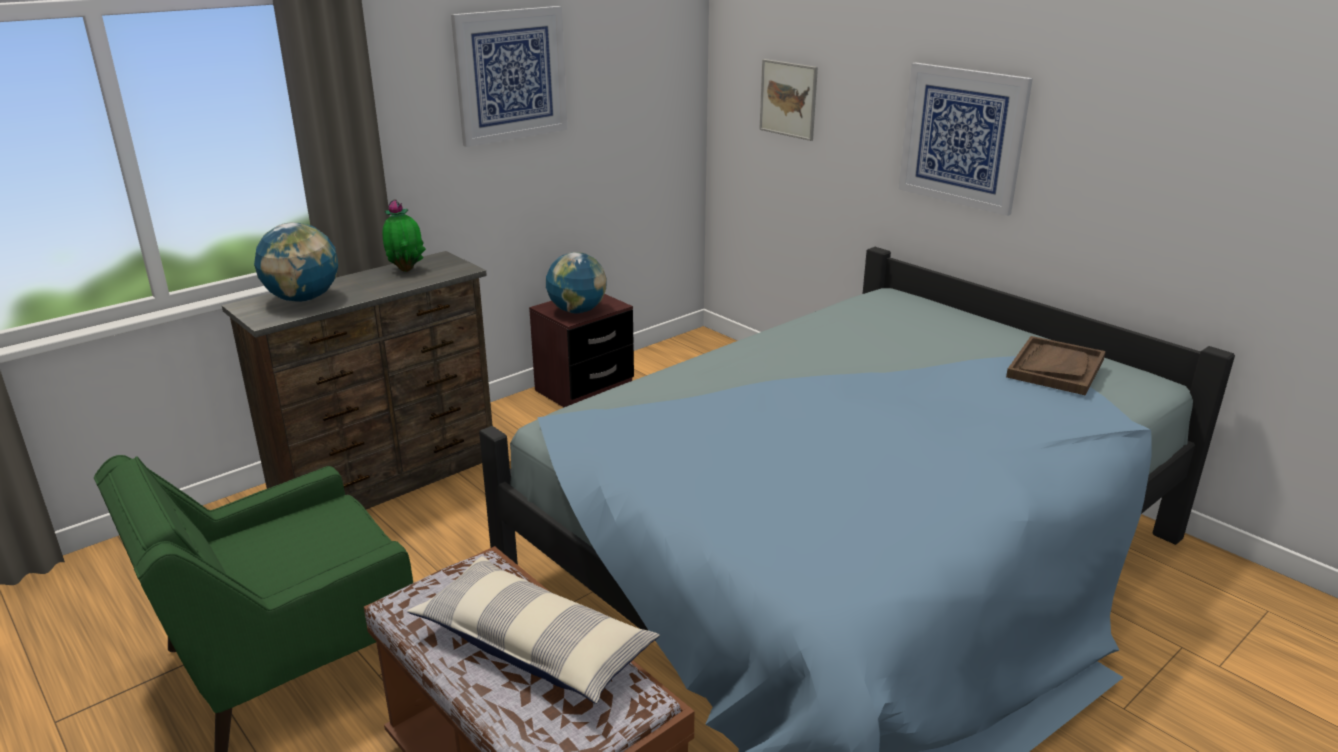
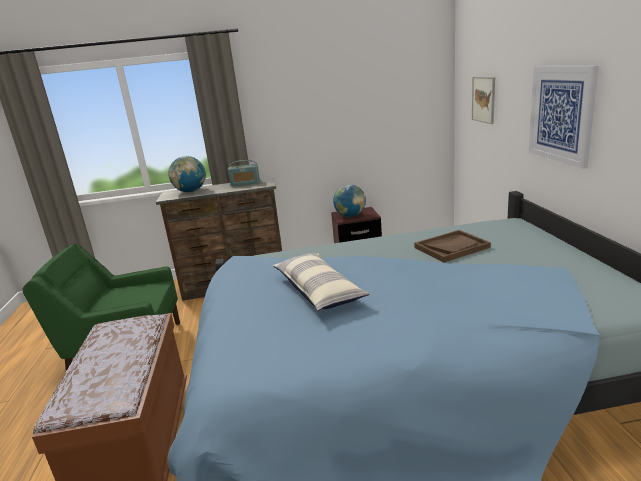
camera: 35 degrees right, 5 degrees down
potted plant [383,199,426,272] -> radio [228,160,260,186]
pillow [407,556,660,704] -> pillow moved to [273,253,370,311]
picture [451,6,567,147] -> none
brown tray [1006,336,1106,395] -> brown tray moved to [414,230,491,263]

